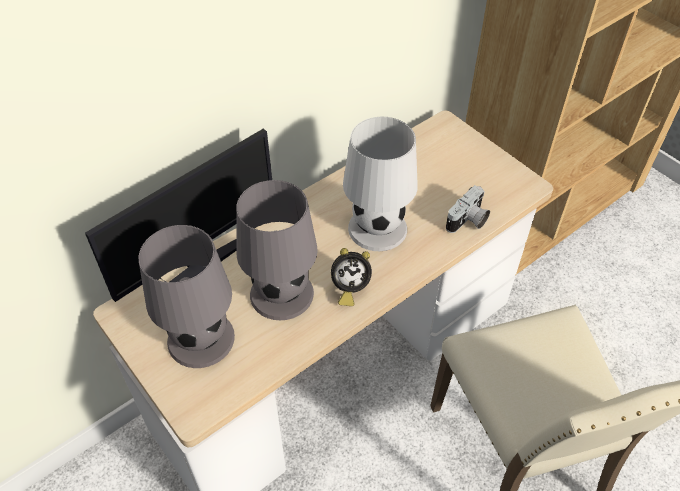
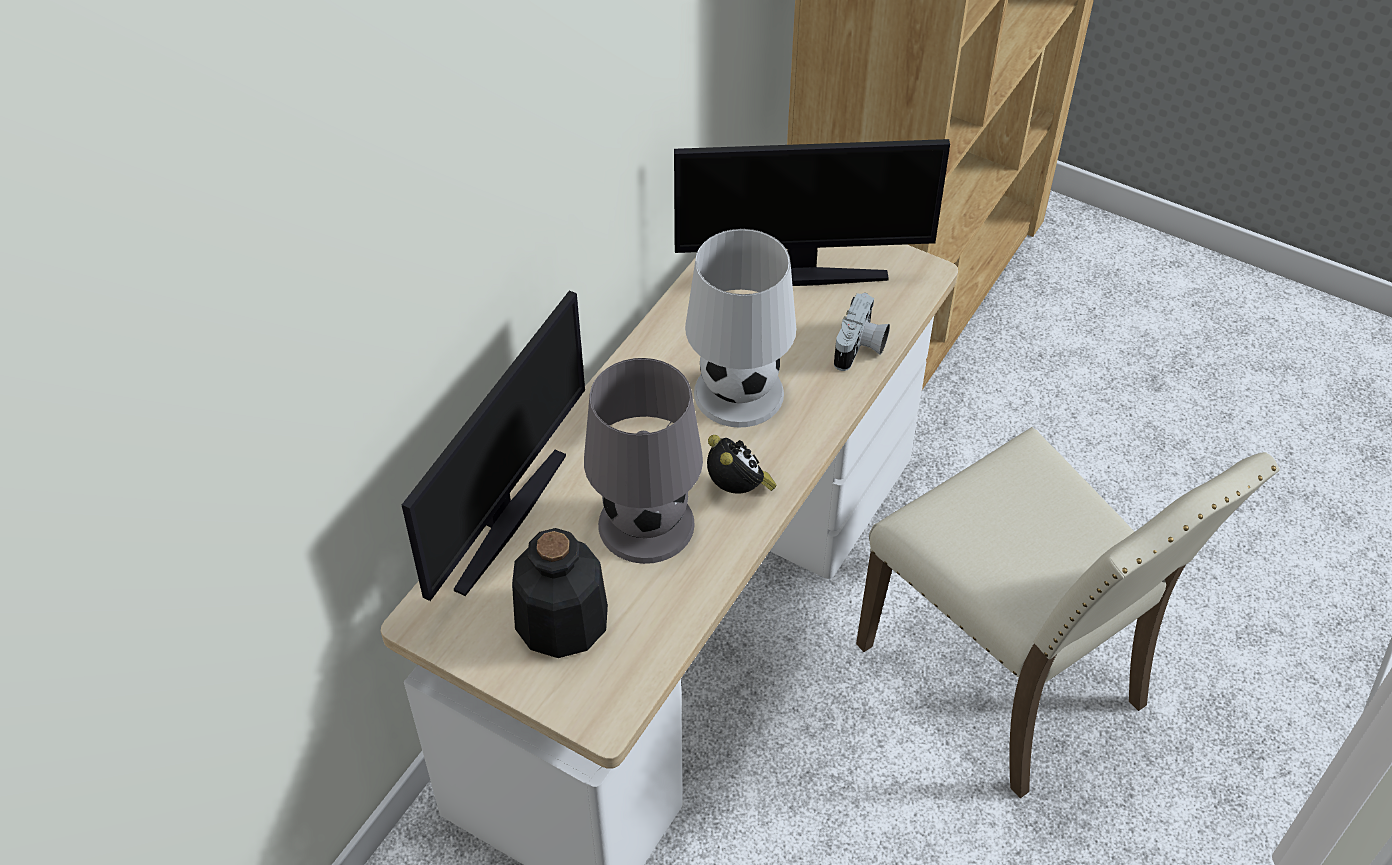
camera: 20 degrees left, 0 degrees up
grey table lamp [139,225,235,368] -> bottle [512,528,608,658]
alarm clock [331,248,372,306] -> alarm clock turned 90 degrees counterclockwise [707,435,777,494]
none -> monitor [674,139,950,286]

